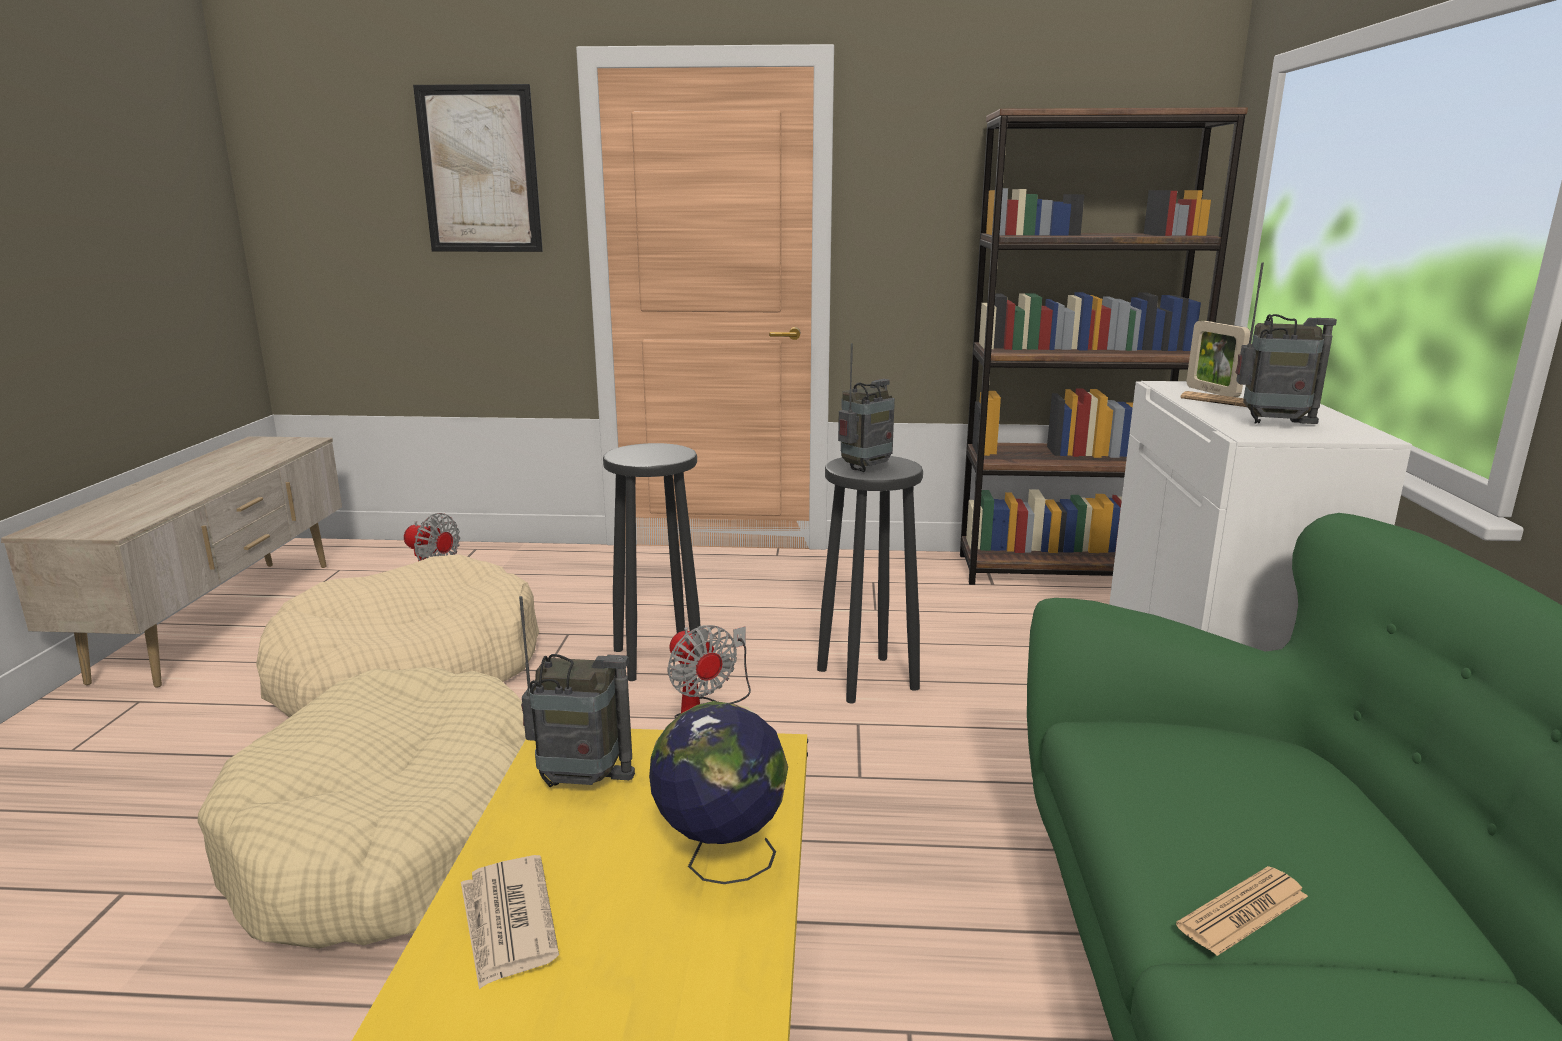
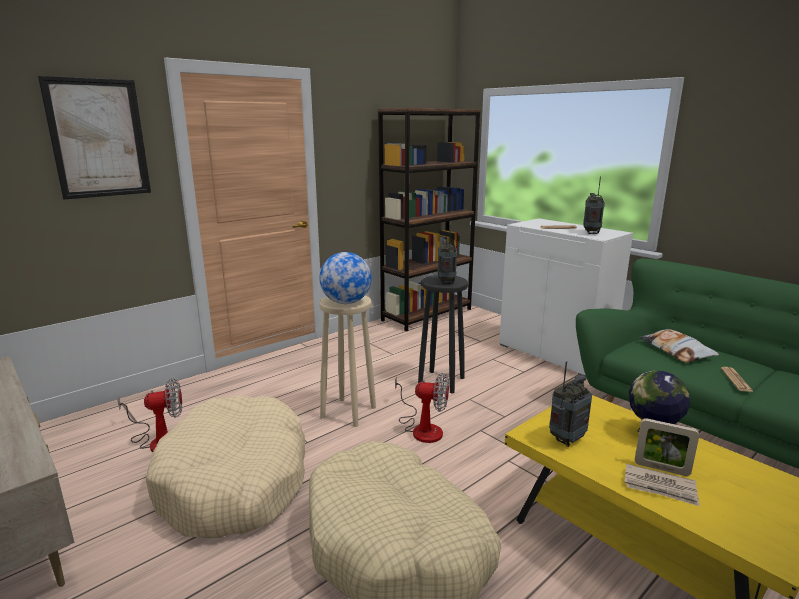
camera: 45 degrees left, 0 degrees up
black stool [603,443,701,681] -> beige stool [319,295,376,427]
picture frame [1187,321,1251,397] -> picture frame moved to [635,418,699,476]
radio [1235,262,1337,424] -> radio turned 45 degrees counterclockwise [583,176,605,234]
none -> globe [319,252,371,304]
none -> pillow [639,329,719,363]

